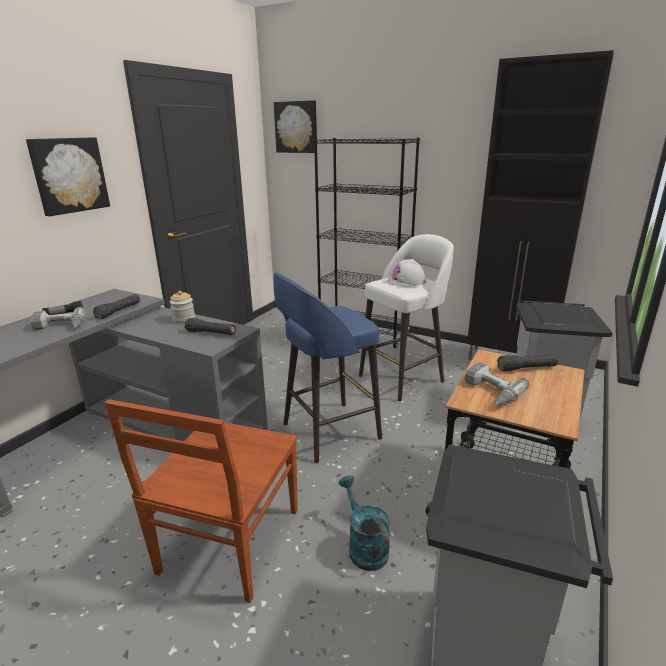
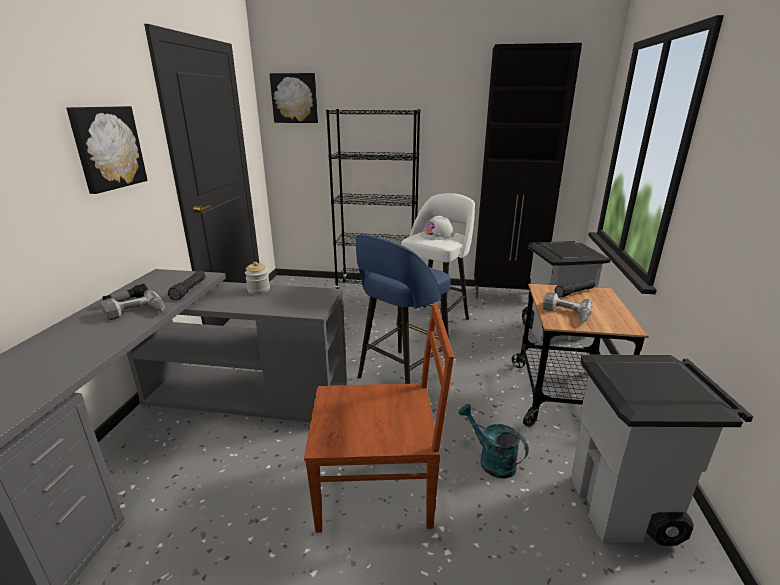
camera: 20 degrees left, 0 degrees up
brown chair [105,399,298,603] -> brown chair turned 90 degrees counterclockwise [304,304,454,533]
black flashlight [185,318,236,335] -> none

